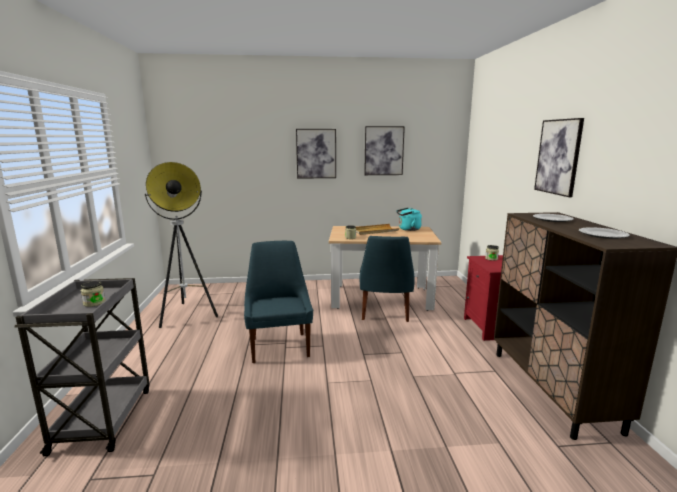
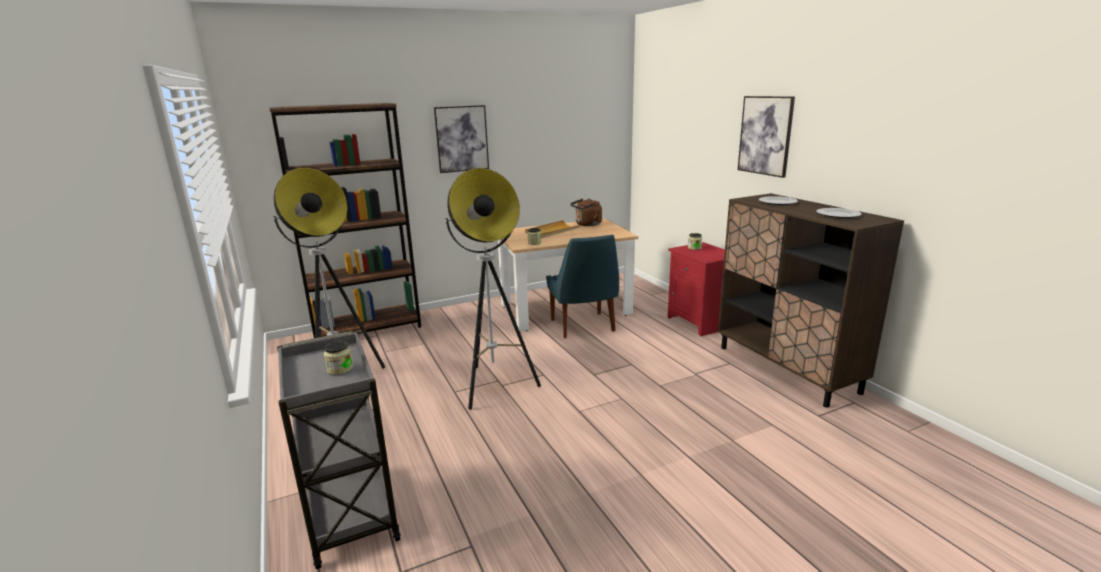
camera: 20 degrees left, 5 degrees up
blue chair [244,241,313,363] -> floor lamp [445,168,541,410]
picture [364,126,405,175] -> none
turquoise kettle [396,208,422,231] -> brown kettle [570,199,602,226]
none -> brown bookcase [269,103,421,338]

